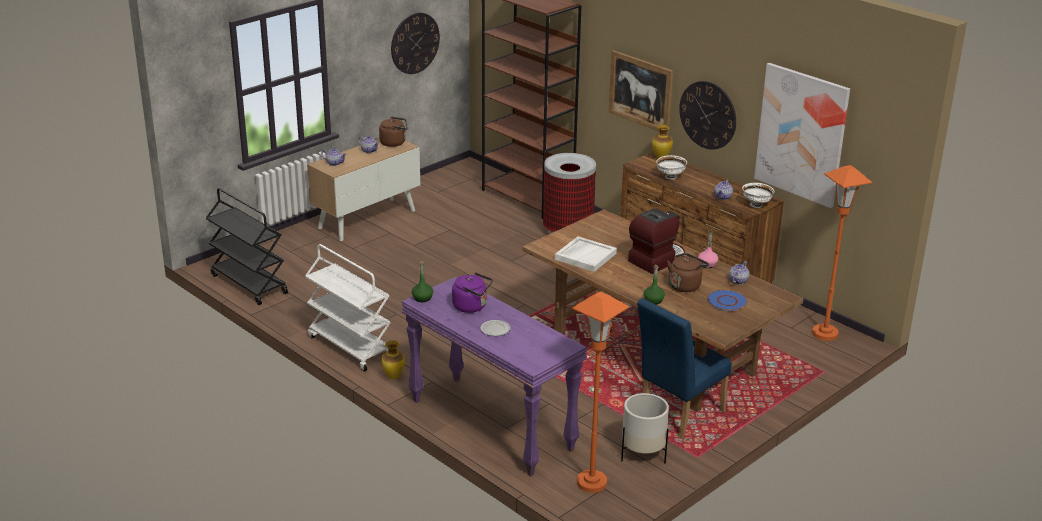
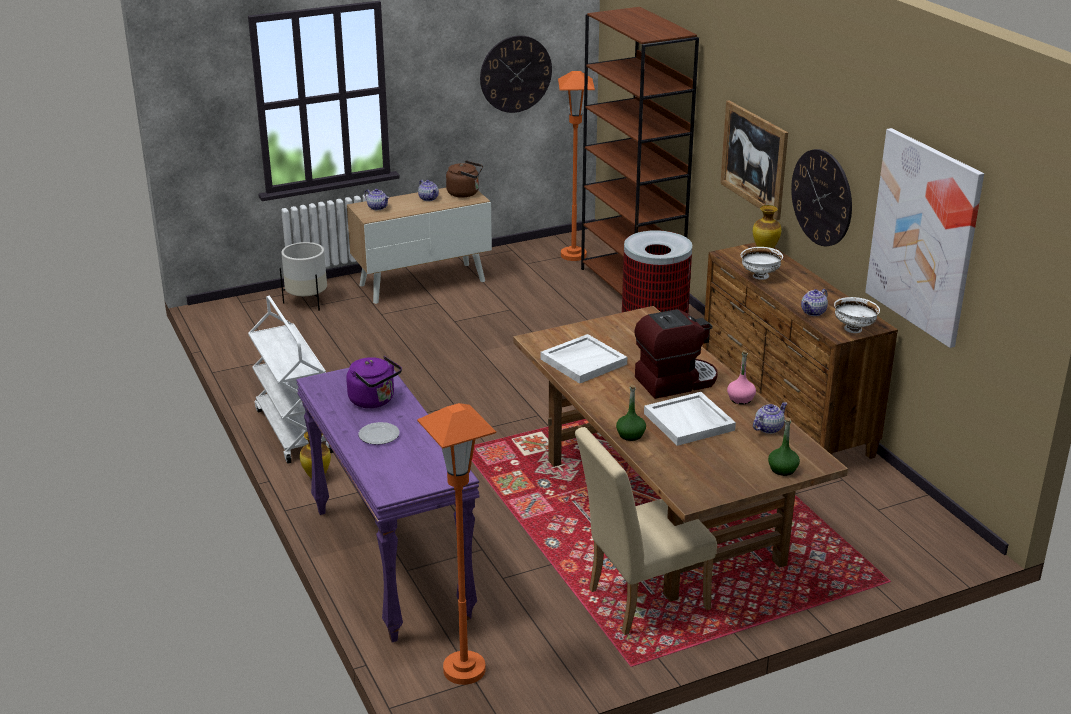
camera: 20 degrees right, 0 degrees up
black cart [206,188,288,305] -> none
green bottle [412,261,433,302] -> green bottle moved to [768,418,800,476]
white planter [621,393,669,463] -> white planter moved to [280,242,327,311]
blue chair [637,298,732,439] -> beige chair [575,427,717,635]
brown kettle [667,253,709,292] -> white tray [644,392,736,446]
blue plate [707,289,748,311] -> none
orange floor lamp [812,165,872,341] -> orange floor lamp moved to [558,71,595,261]

